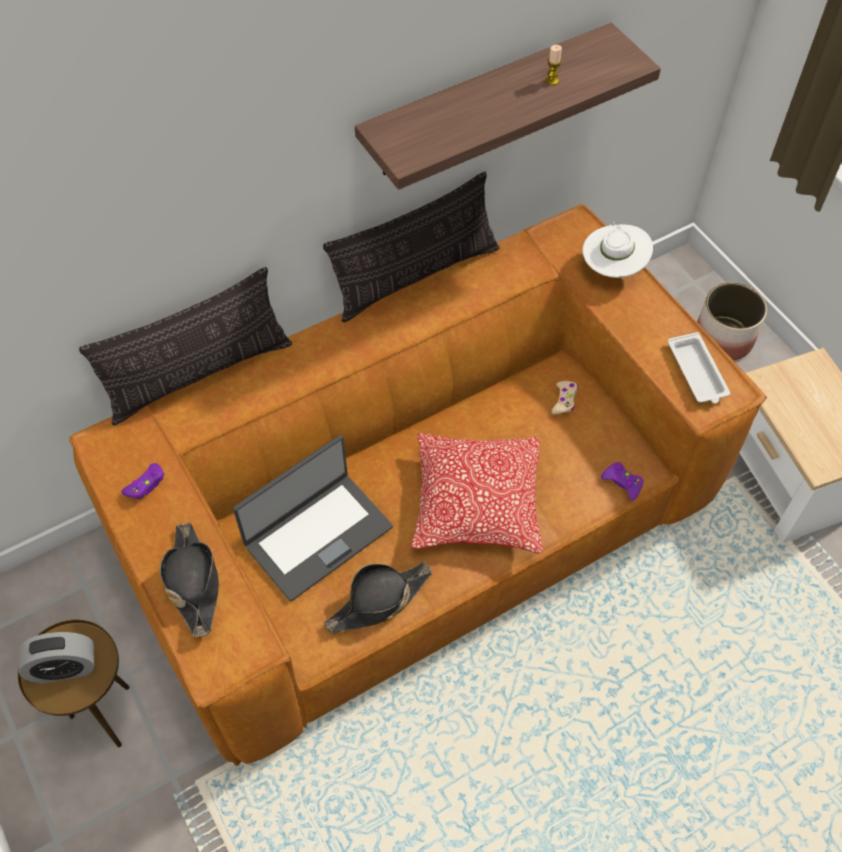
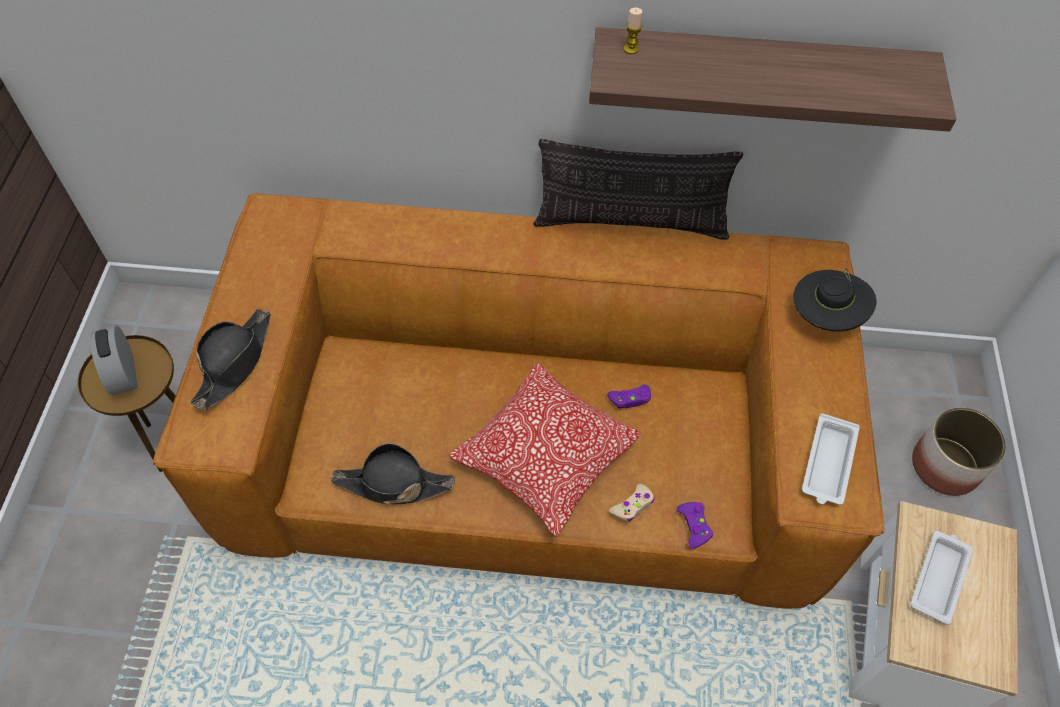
camera: 35 degrees right, 0 degrees up
alarm clock [19,632,94,683] -> alarm clock turned 45 degrees clockwise [90,325,138,395]
pillow [79,267,292,426] -> none
purple game controller [121,463,164,499] -> purple game controller moved to [607,385,651,409]
laptop [233,435,393,601] -> none
candle [545,45,562,85] -> candle moved to [624,8,642,54]
beige game controller [552,381,578,415] -> beige game controller moved to [609,484,655,521]
white hat [582,221,653,278] -> black hat [793,268,876,332]
none -> white tray [911,531,973,625]

